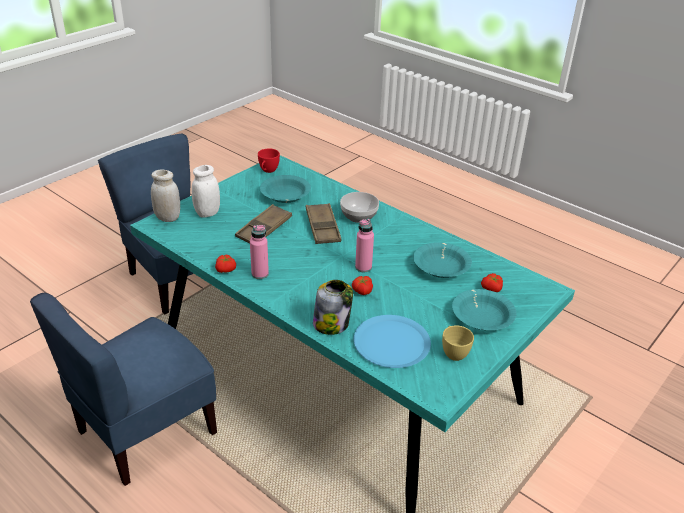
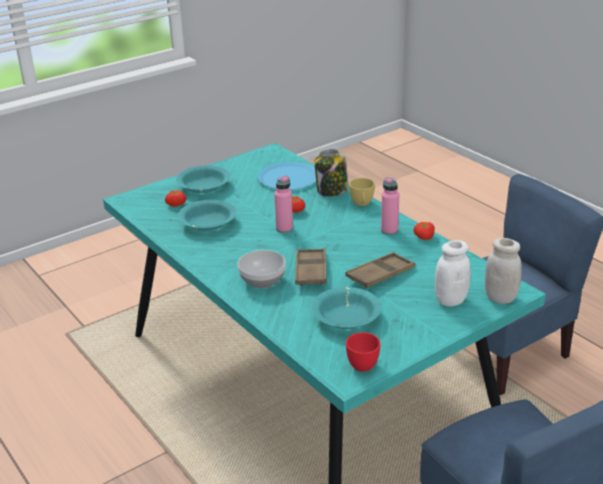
camera: 165 degrees left, 5 degrees down
yellow cup [442,325,474,361] -> yellow cup moved to [349,178,375,206]

